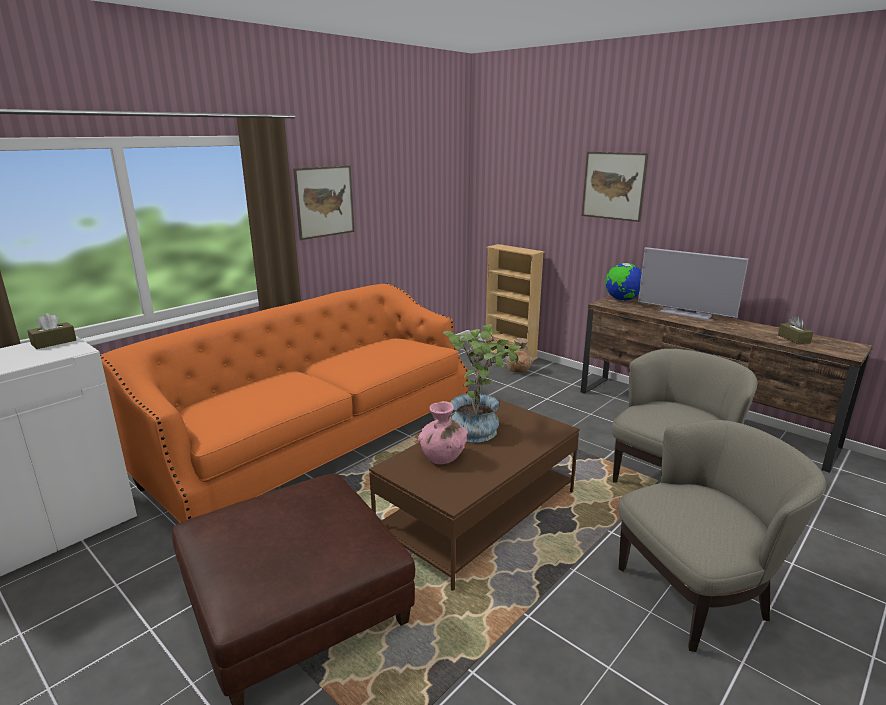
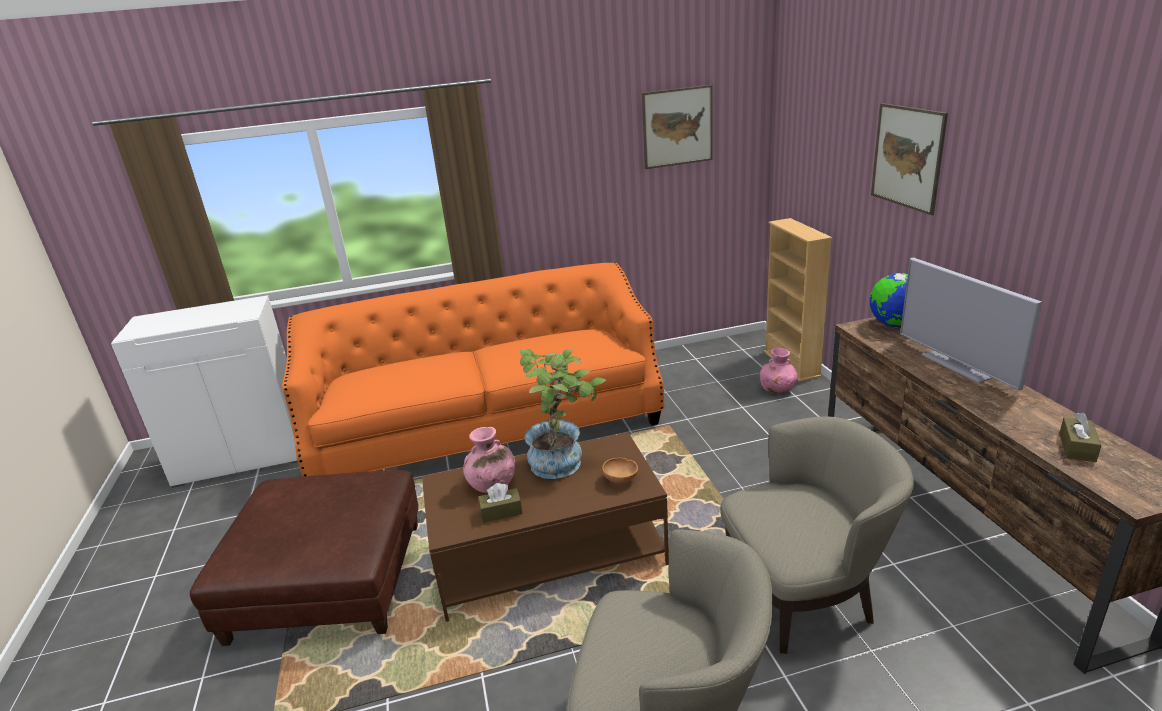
camera: 35 degrees right, 5 degrees up
brown tissue box [27,313,76,349] -> brown tissue box moved to [478,483,523,523]
picture [293,165,354,240] -> picture moved to [642,85,713,169]
brown vase [506,338,533,373] -> pink vase [760,348,798,393]
none -> brown bowl [602,458,638,483]

